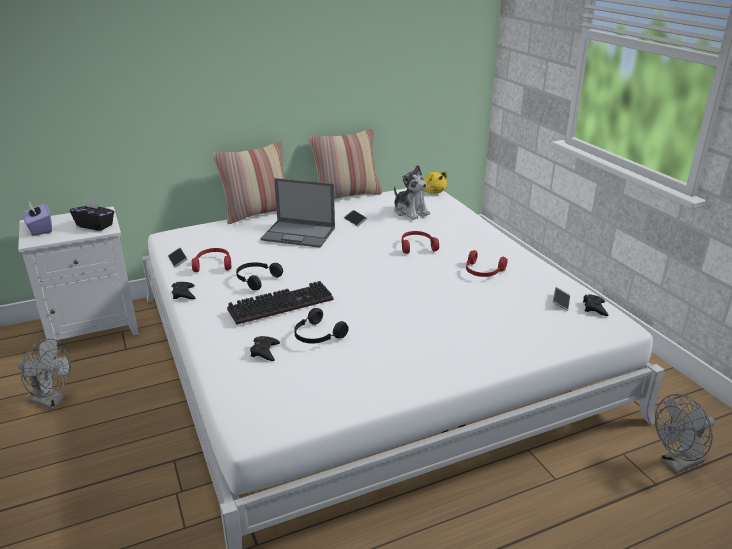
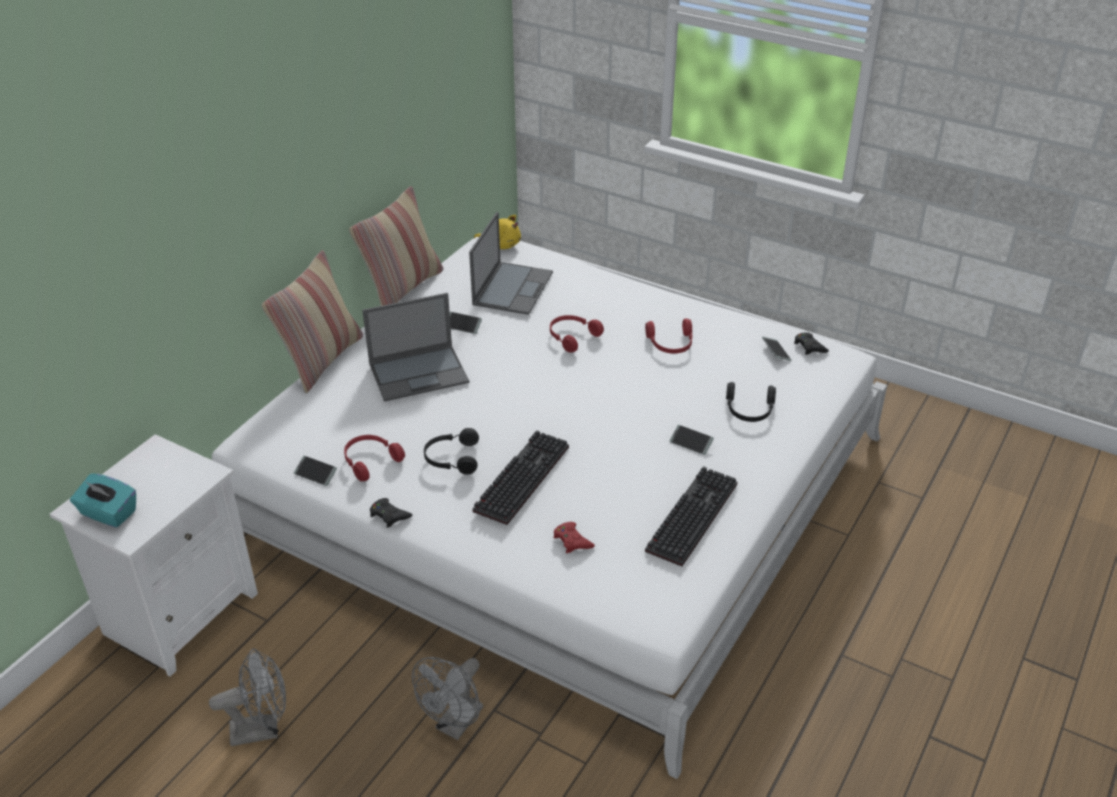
camera: 35 degrees left, 10 degrees up
purple tissue box [22,202,52,236] -> turquoise tissue box [70,474,136,528]
black tissue box [70,197,114,231] -> none
black game controller [250,336,280,361] -> red game controller [553,522,595,553]
black headphones [294,308,349,344] -> black headphones moved to [726,382,776,422]
plush toy [394,165,430,220] -> laptop [469,212,553,315]
grey fan [655,394,715,473] -> grey fan moved to [412,657,483,740]
none -> keyboard [645,466,737,567]
none -> phone [670,425,714,455]

